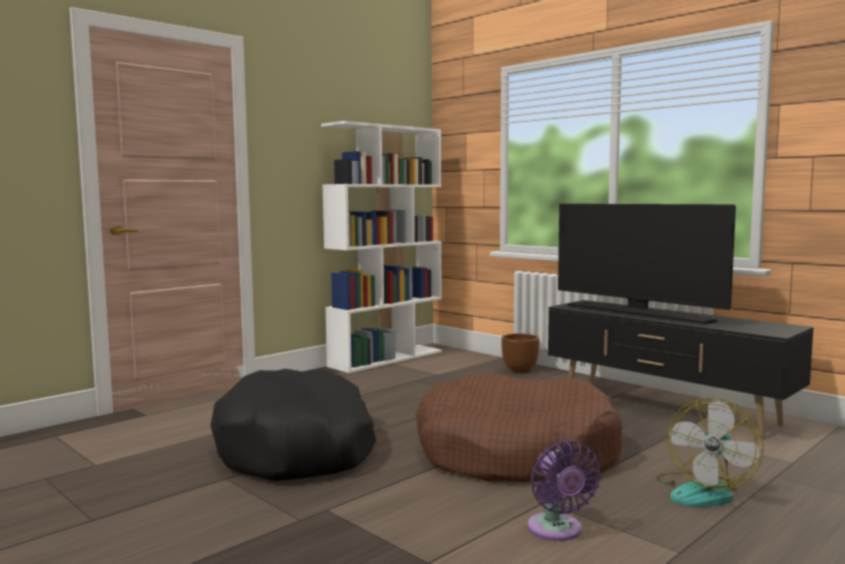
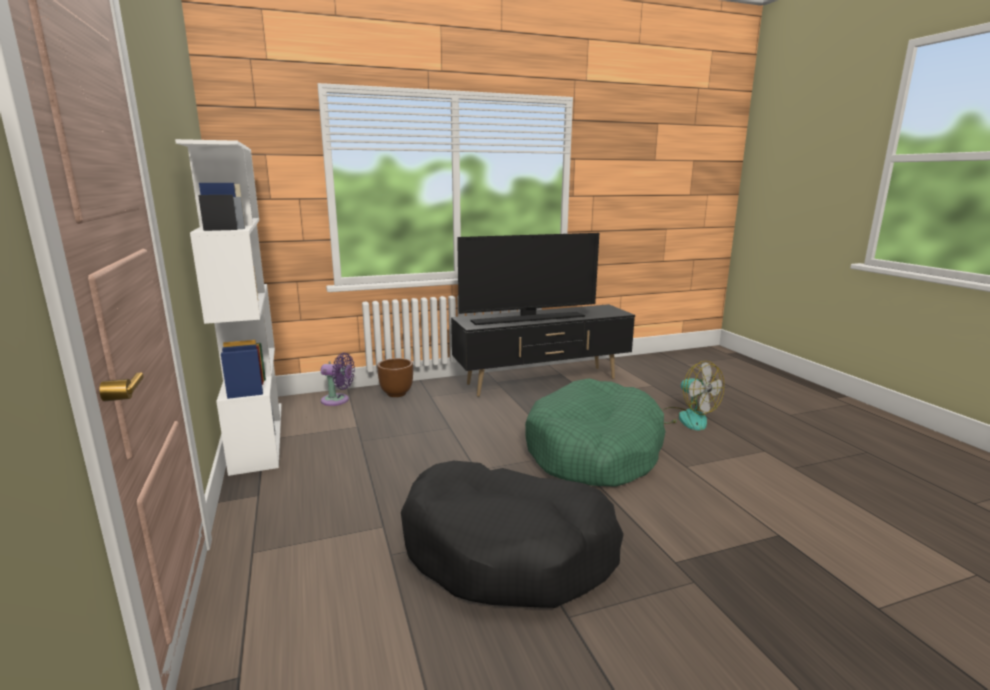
camera: 65 degrees left, 10 degrees up
brown dog bed [416,373,622,482] -> green dog bed [525,378,666,487]
purple fan [527,440,601,541] -> purple fan moved to [321,353,355,406]

